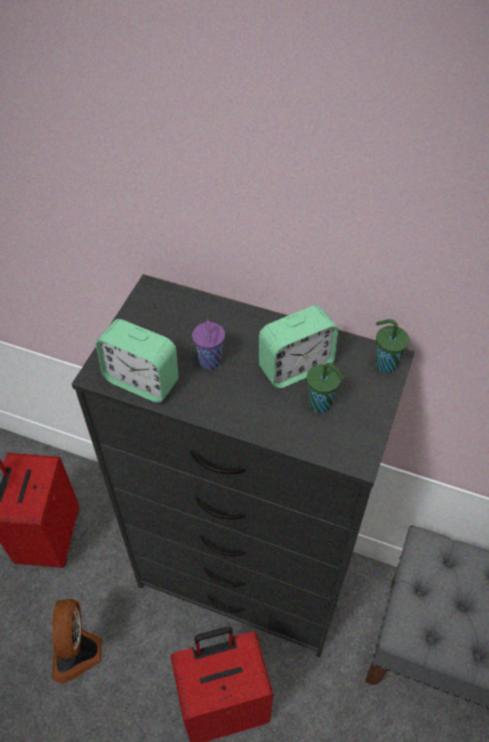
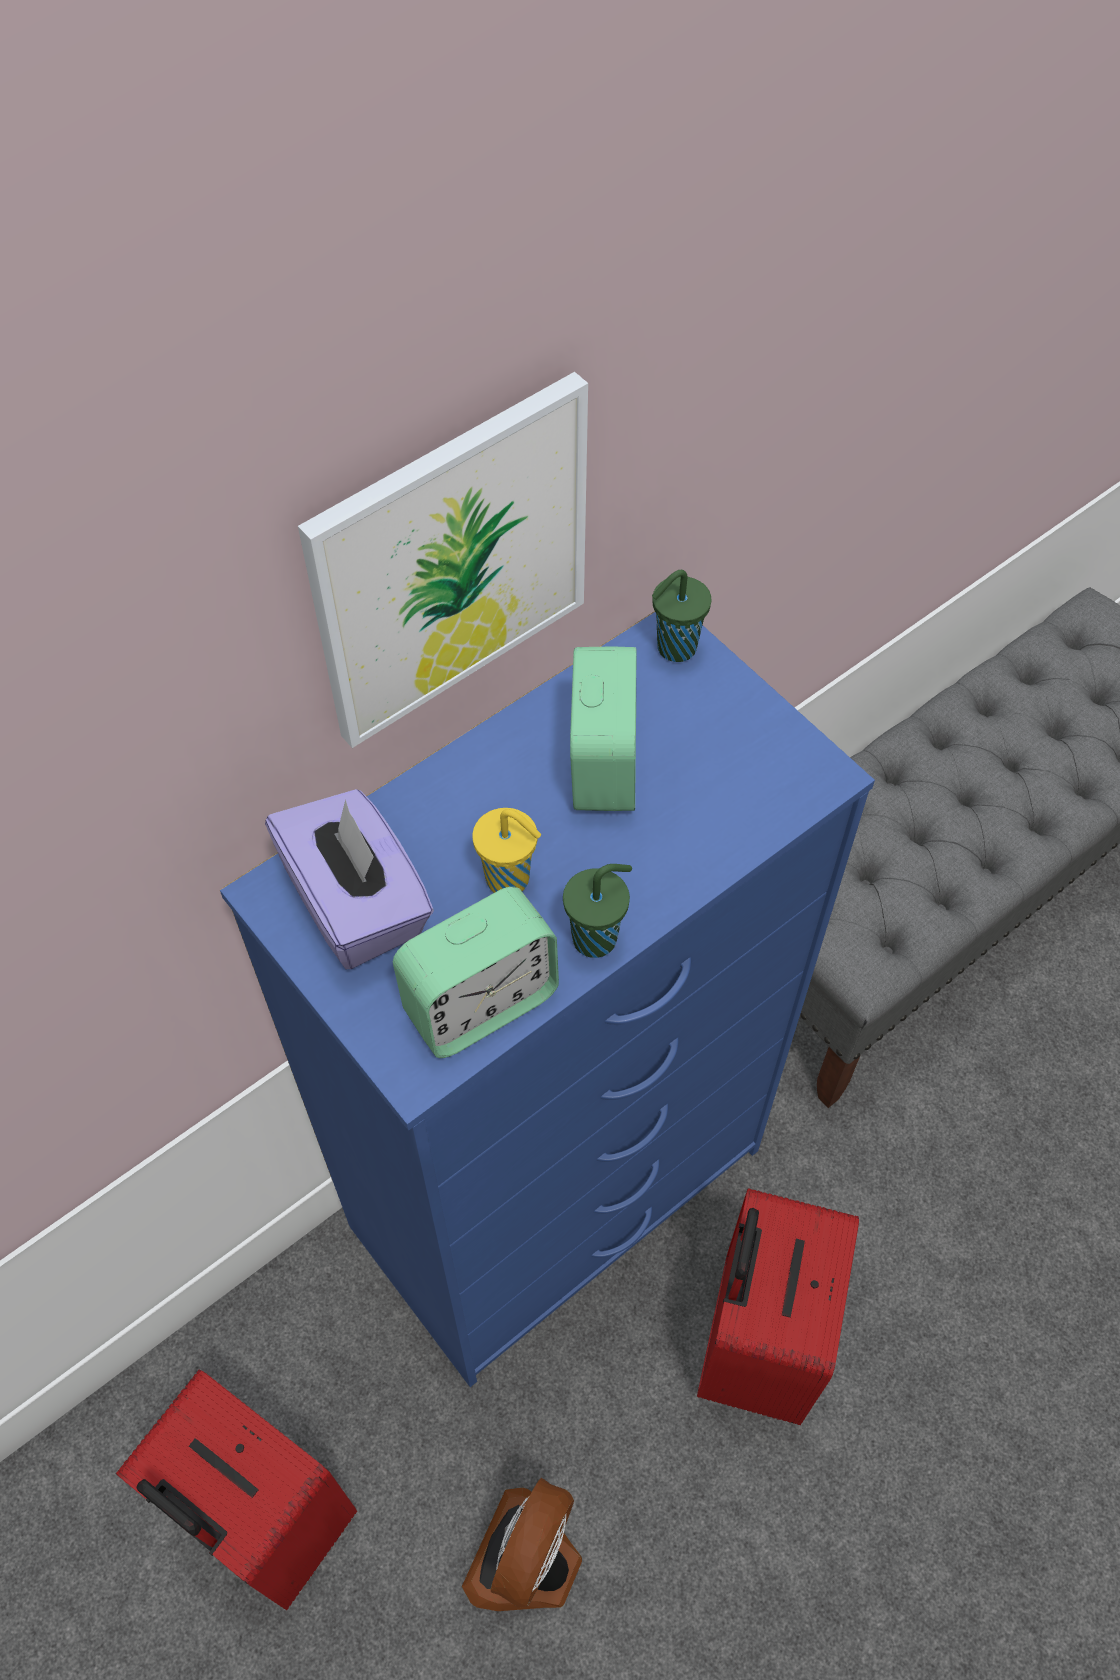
camera: 60 degrees left, 5 degrees up
fan [52,599,102,684] -> fan turned 90 degrees clockwise [462,1478,582,1611]
black dresser [72,274,415,657] -> blue dresser [220,611,875,1387]
purple cup [192,320,225,369] -> yellow cup [472,808,541,893]
green cup [307,363,345,413] -> green cup moved to [563,864,632,958]
none -> purple tissue box [265,789,434,969]
none -> picture [298,372,588,748]

